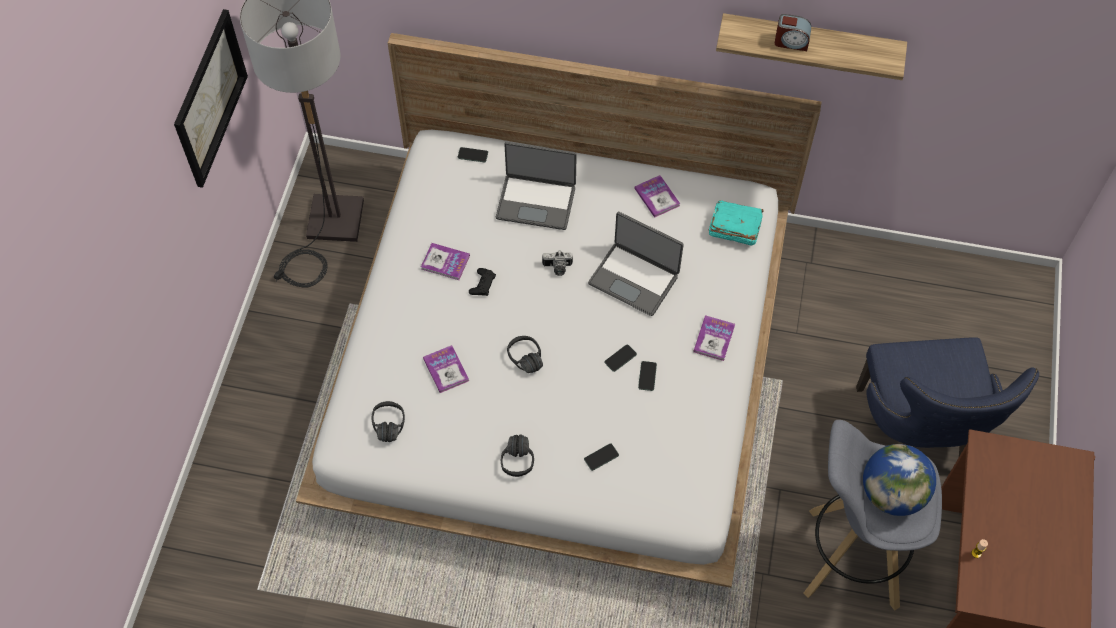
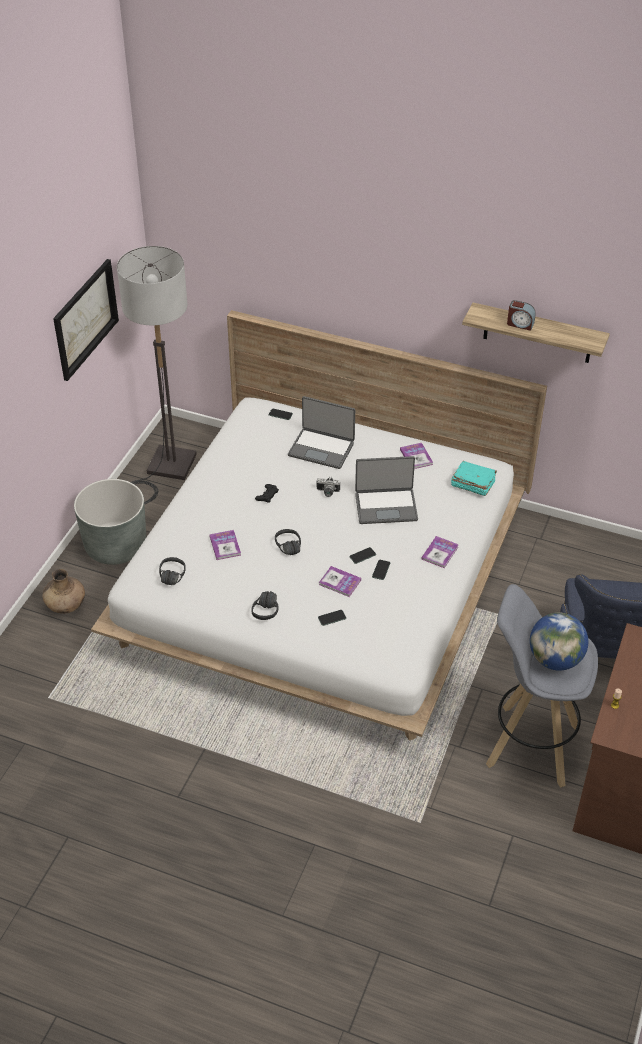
camera: 10 degrees right, 15 degrees down
book [421,243,470,280] -> book moved to [319,566,361,597]
laptop [588,212,684,316] -> laptop turned 45 degrees counterclockwise [355,456,418,524]
none -> brown vase [42,569,85,614]
none -> grey planter [74,479,146,565]

